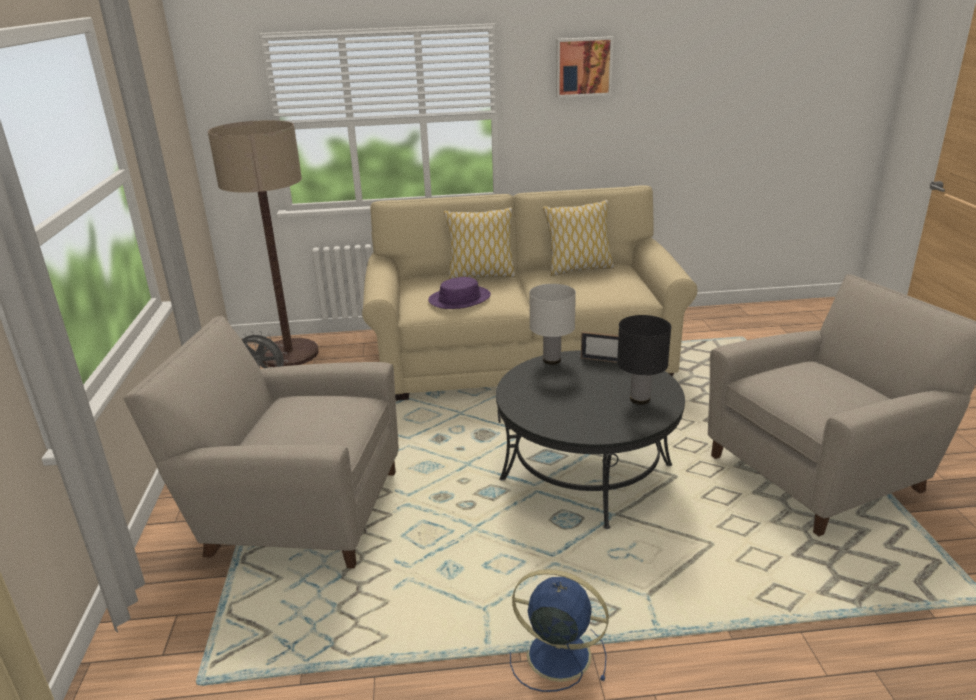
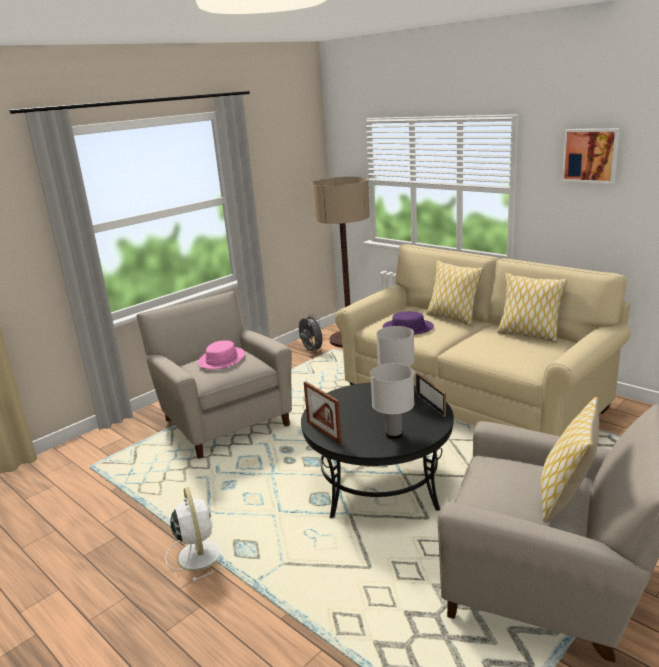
camera: 50 degrees right, 5 degrees down
blue fan [510,569,609,692] -> white fan [165,487,230,581]
black table lamp [617,315,671,405] -> white table lamp [370,363,414,439]
none -> pink hat [198,340,245,369]
none -> picture frame [304,381,342,444]
none -> pillow [541,397,599,523]

